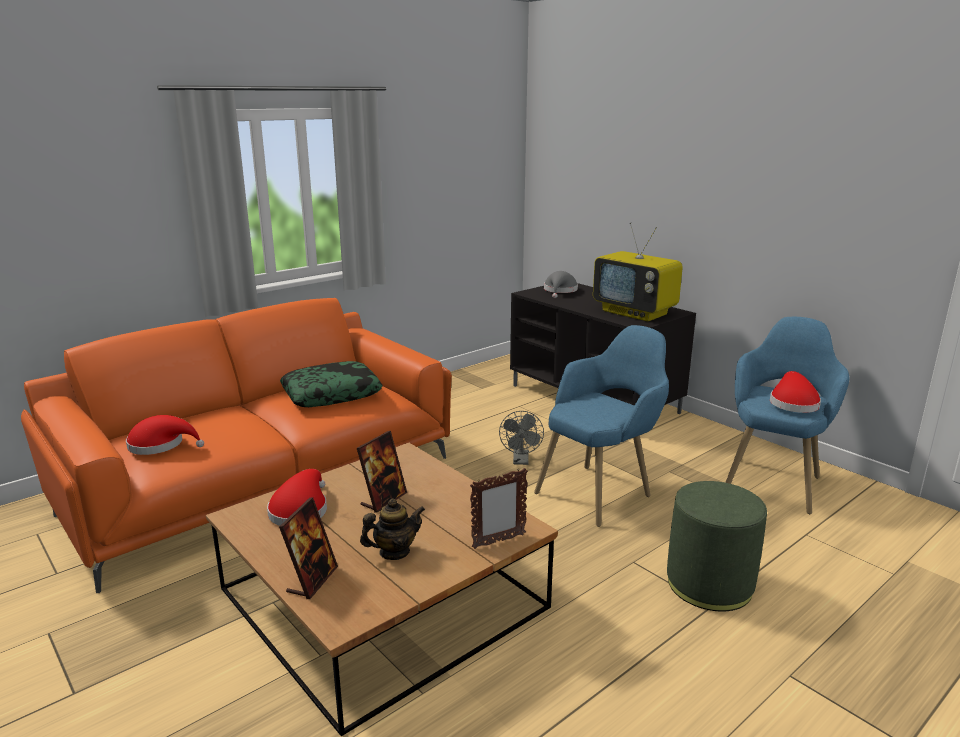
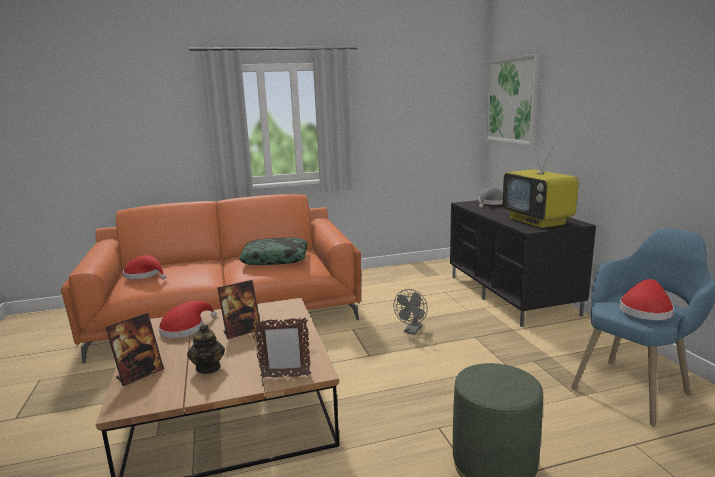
camera: 25 degrees right, 5 degrees down
teapot [360,498,425,560] -> teapot turned 75 degrees clockwise [187,324,225,374]
blue armchair [534,325,669,527] -> none
none -> picture [486,54,540,145]

